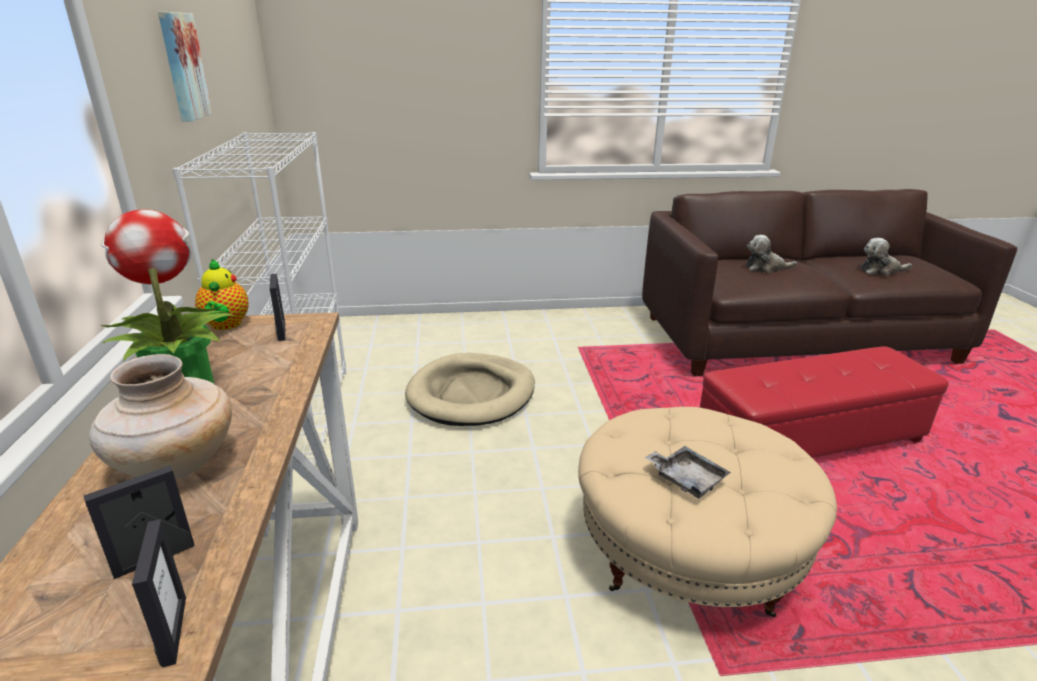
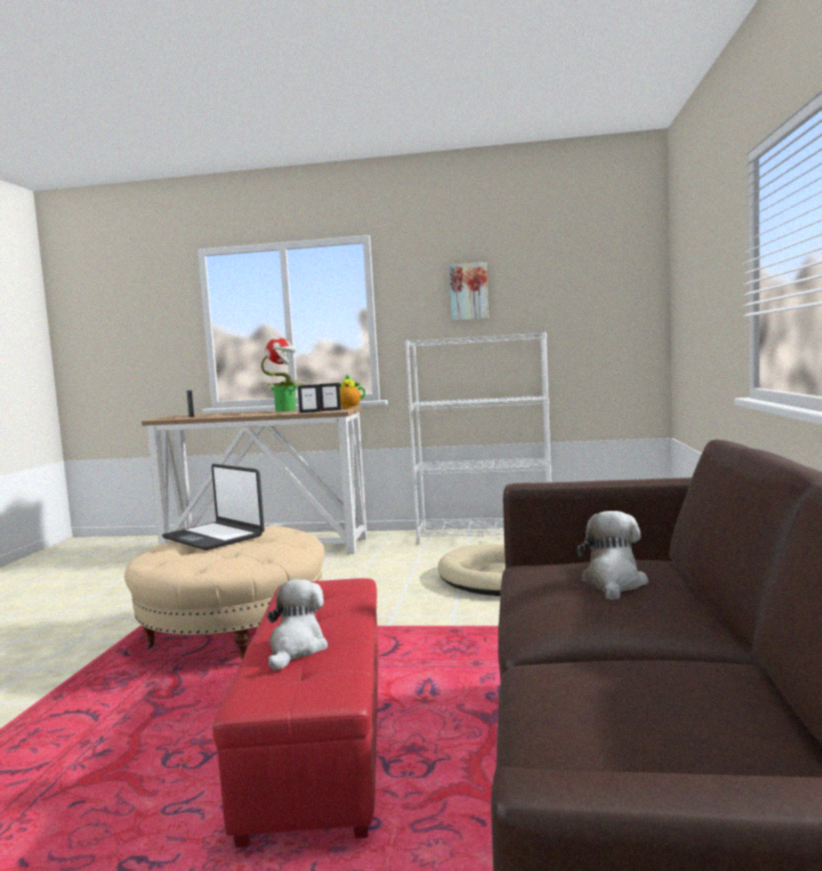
camera: 105 degrees right, 20 degrees down
beige vase [89,354,232,479] -> none
picture frame [132,519,186,668] -> picture frame moved to [298,384,321,413]
grey tray [645,446,731,498] -> laptop [162,464,264,550]
plush toy [860,238,912,276] -> plush toy moved to [267,579,328,671]

